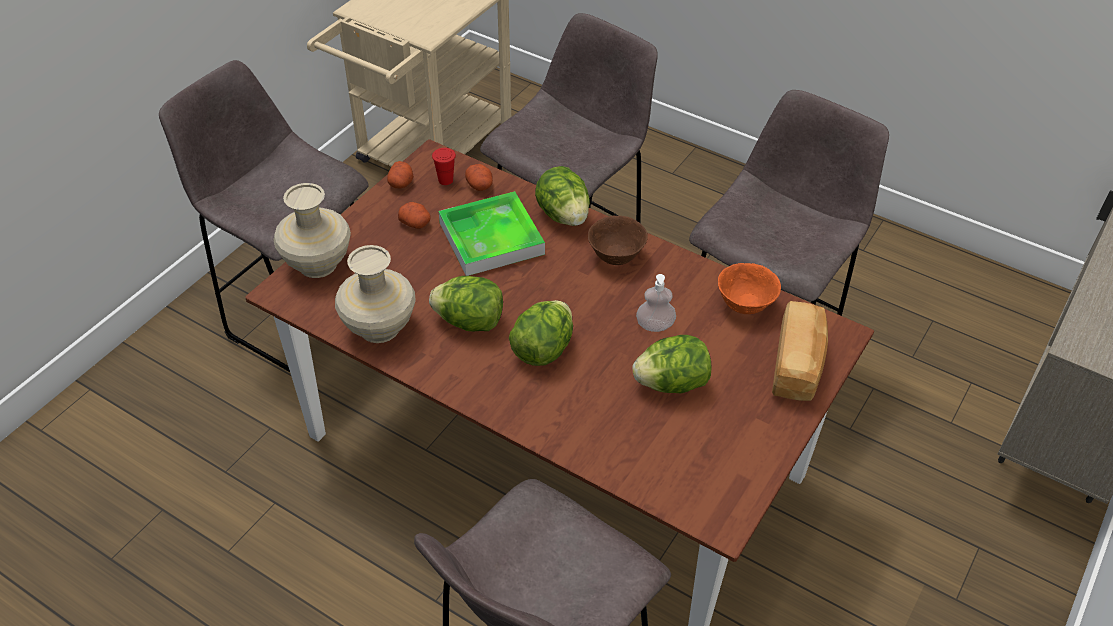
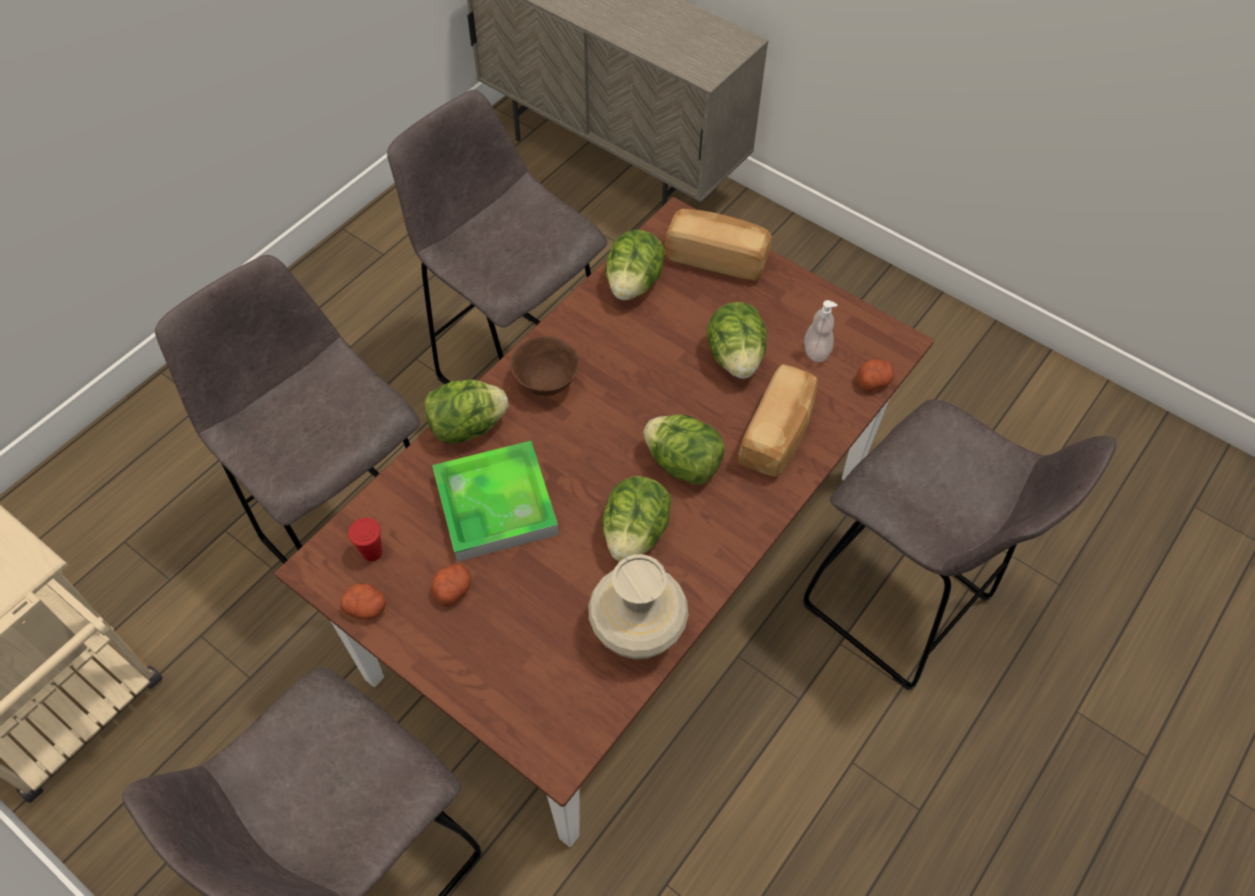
camera: 85 degrees left, 10 degrees up
beige vase [273,183,351,278] -> none
potato [465,164,493,191] -> potato moved to [857,359,894,391]
soap dispenser [636,274,676,332] -> soap dispenser moved to [804,300,837,362]
orange bowl [718,263,781,314] -> lettuce [605,230,665,300]
none -> bread [739,364,818,477]

